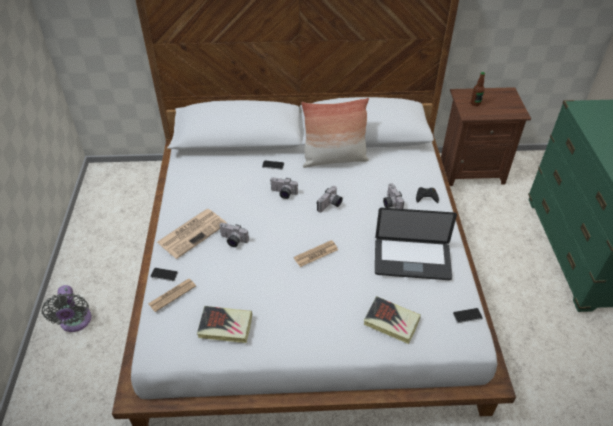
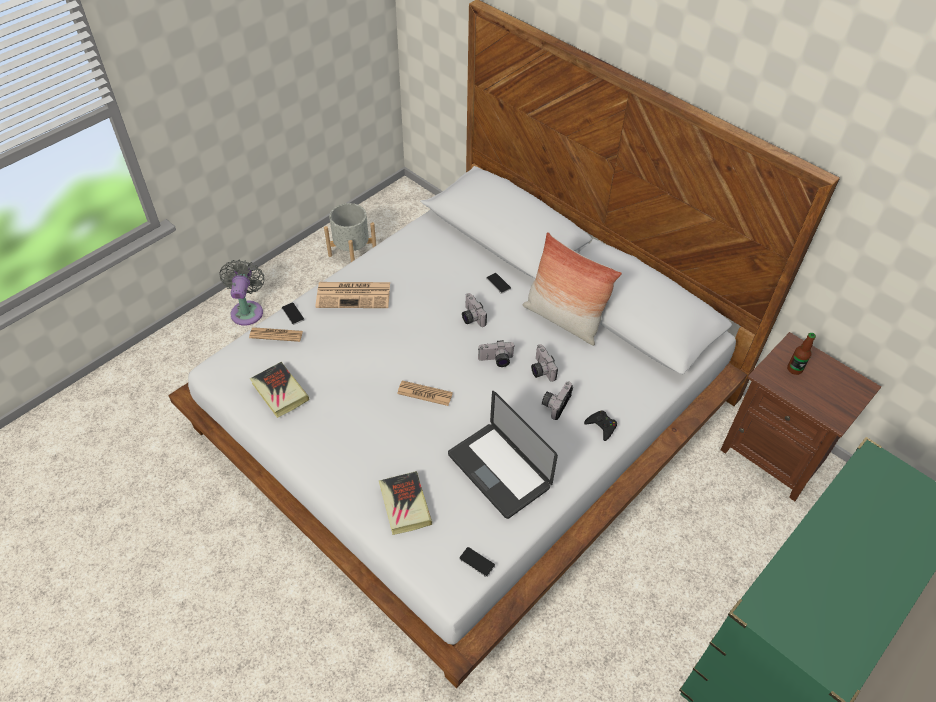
camera: 45 degrees right, 5 degrees up
grey fan [41,285,91,332] -> grey fan turned 150 degrees clockwise [219,259,265,326]
camera [219,223,249,247] -> camera moved to [531,344,558,382]
none -> grey planter [324,203,376,262]

